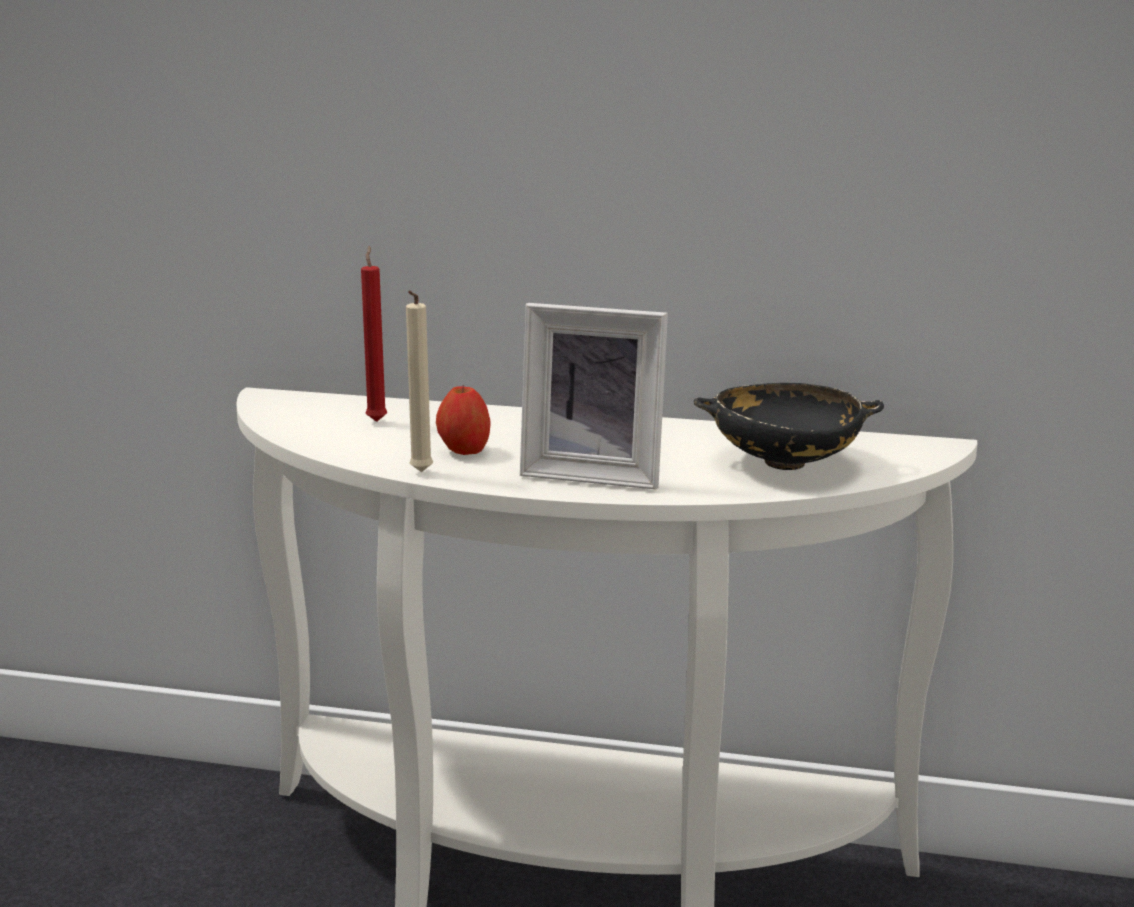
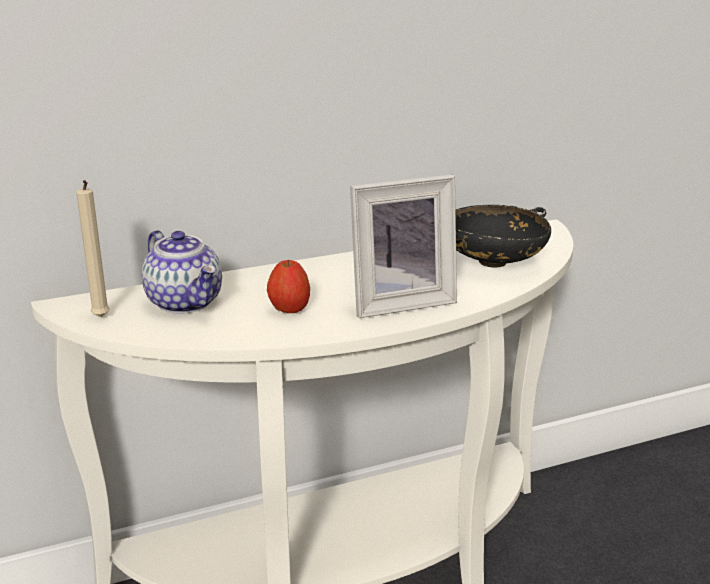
camera: 35 degrees left, 5 degrees up
red candle [361,246,387,422] -> teapot [141,230,222,314]
beige candle [406,290,433,472] -> beige candle moved to [76,180,110,317]

